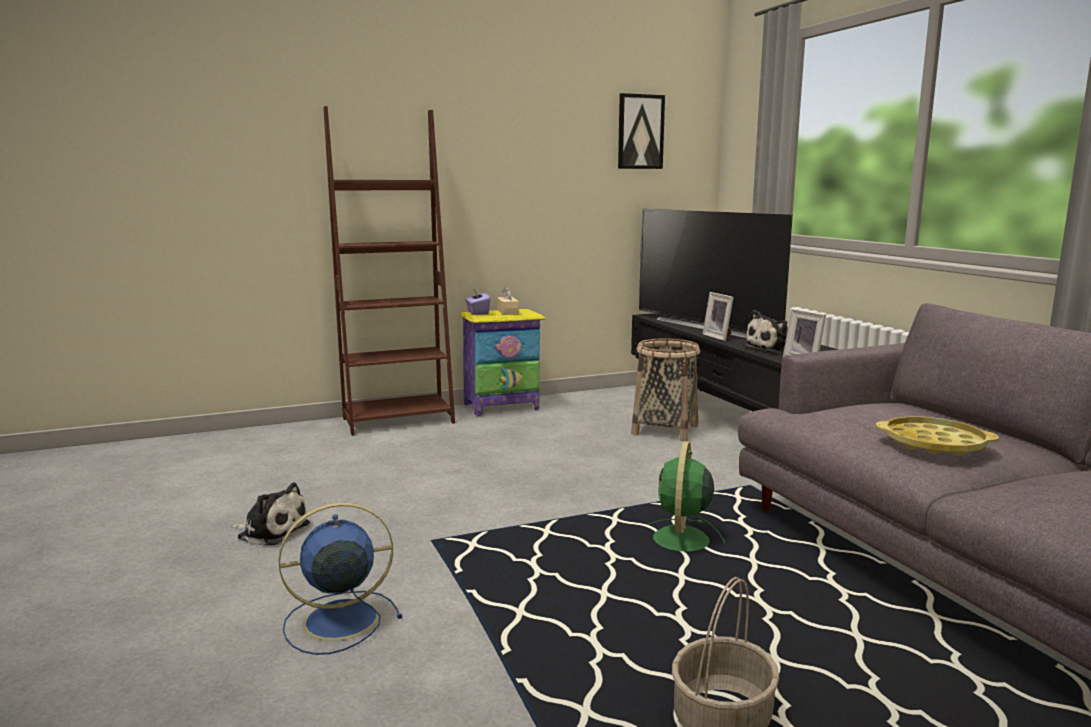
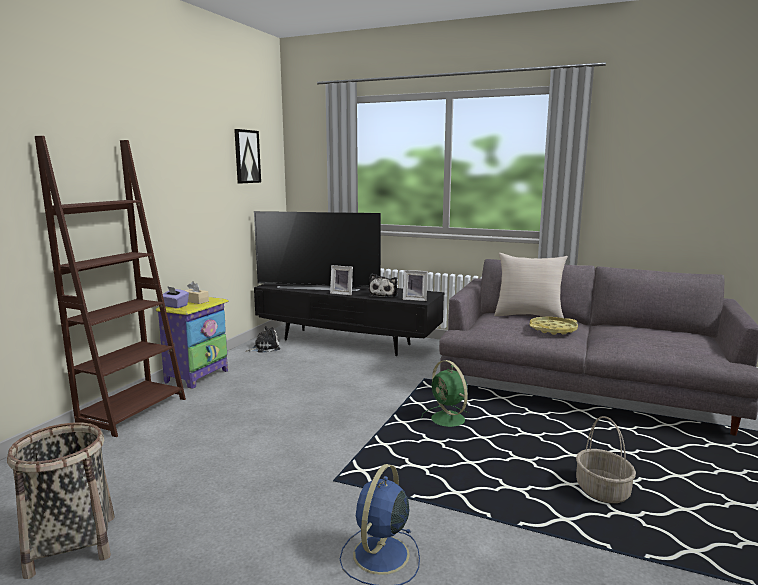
camera: 45 degrees left, 0 degrees up
plush toy [231,482,310,545] -> plush toy moved to [245,326,280,353]
basket [631,338,700,441] -> basket moved to [7,423,115,579]
none -> beige pillow [494,253,568,318]

